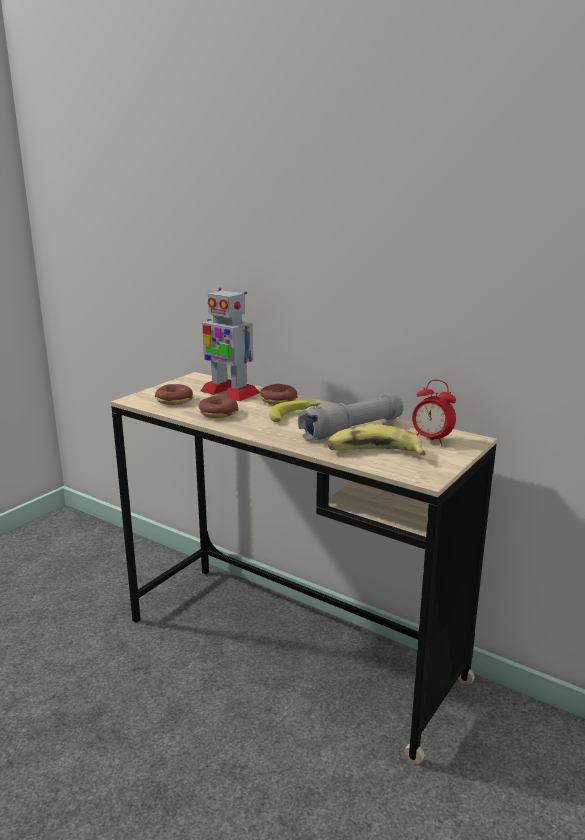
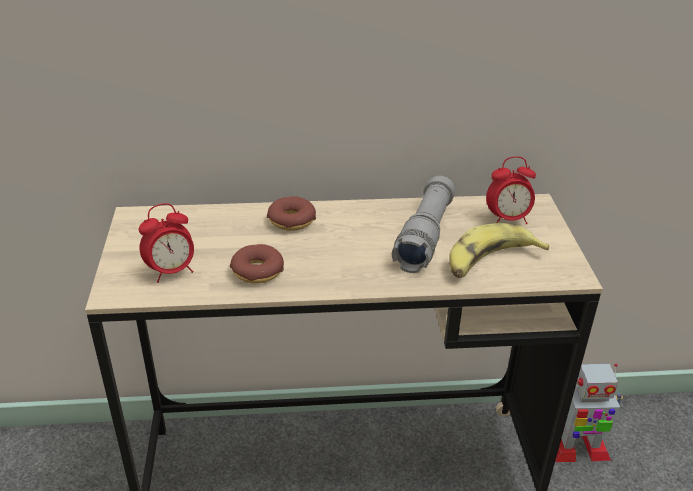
camera: 40 degrees left, 15 degrees up
donut [155,384,193,405] -> alarm clock [139,203,194,283]
toy robot [201,288,260,402] -> toy robot moved to [555,364,623,462]
banana [270,400,320,422] -> none

